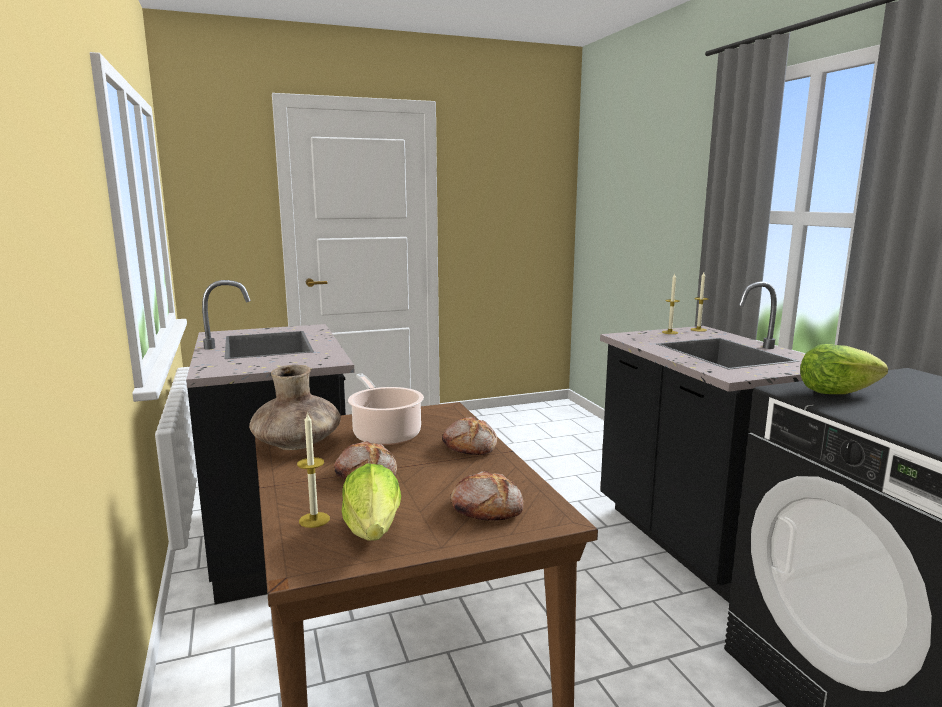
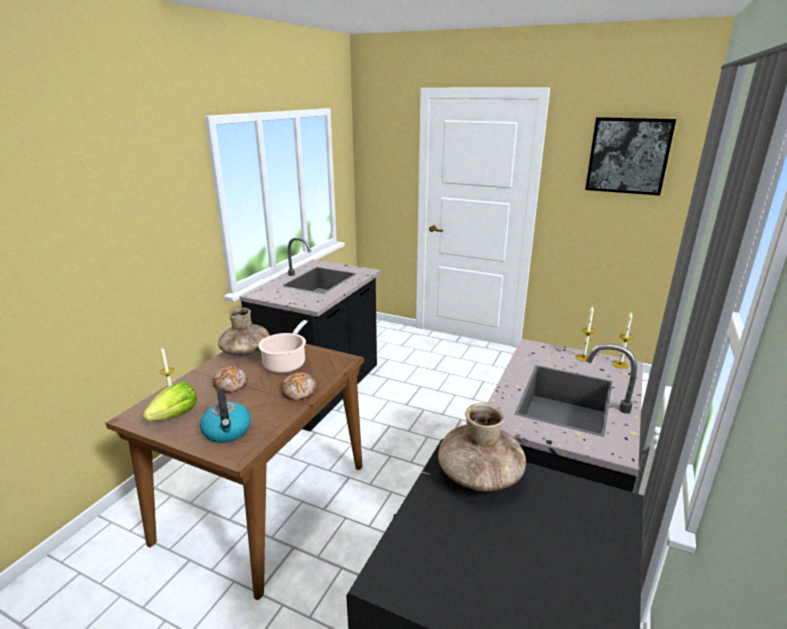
camera: 45 degrees right, 10 degrees up
bread [450,471,524,521] -> kettle [200,388,251,443]
lettuce [800,344,888,394] -> brown vase [438,403,526,492]
none -> picture [585,117,676,195]

